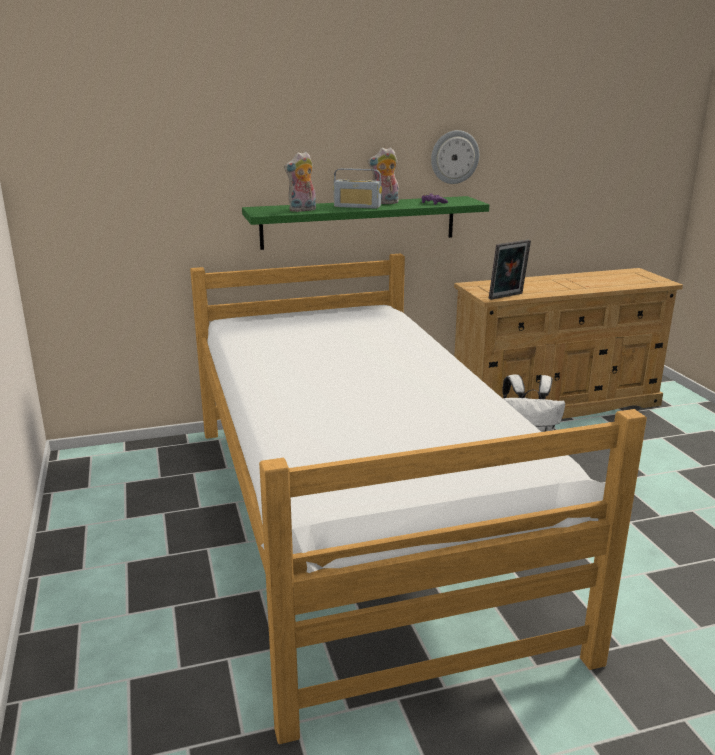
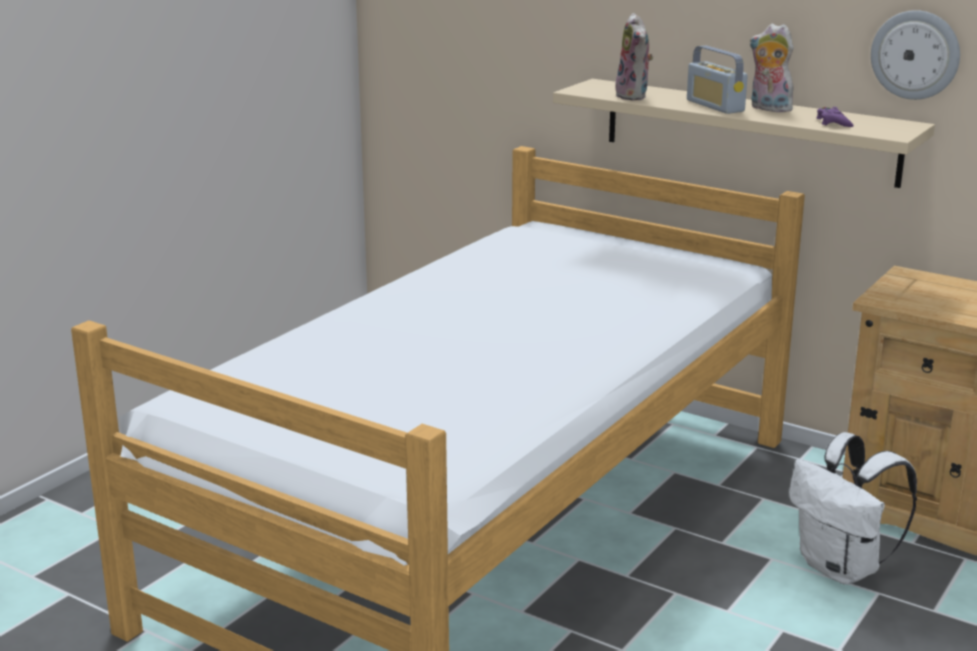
camera: 50 degrees right, 0 degrees up
green shelf [242,196,489,250] -> beige shelf [553,79,935,188]
plush toy [284,151,316,212] -> plush toy turned 120 degrees counterclockwise [615,13,653,101]
picture frame [489,240,531,300] -> none

